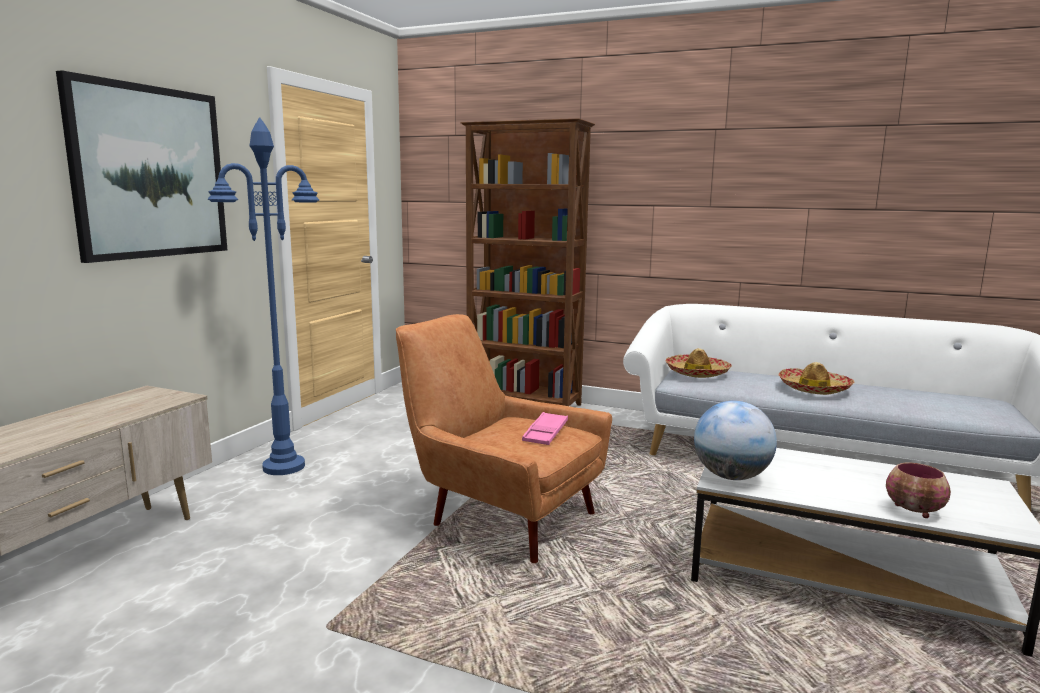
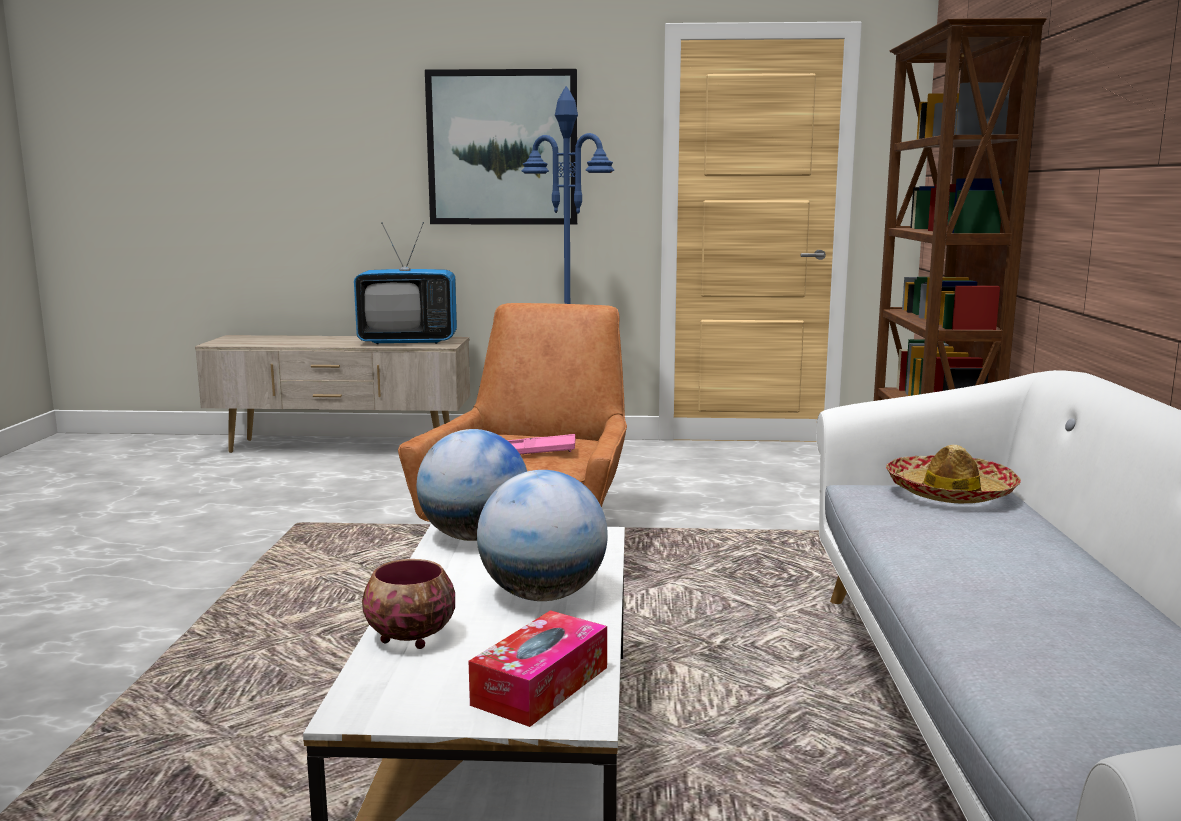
camera: 70 degrees right, 0 degrees up
hat [778,362,855,395] -> none
none -> television [354,222,457,344]
none -> tissue box [469,610,607,727]
none -> globe [477,470,608,601]

